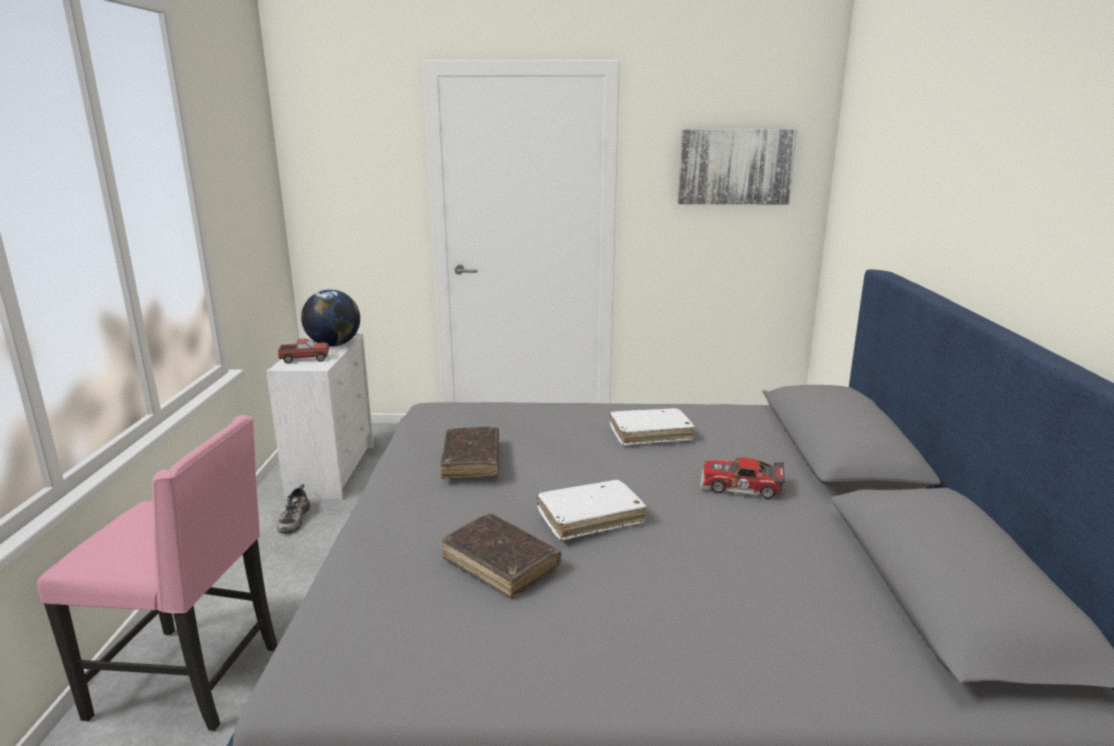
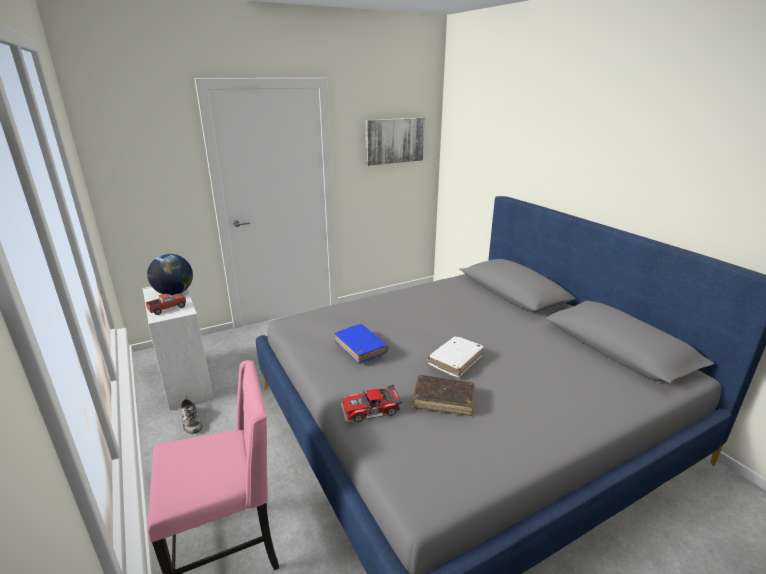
camera: 30 degrees left, 5 degrees up
brown book [440,427,499,479] -> blue book [335,324,388,364]
white book [610,408,694,446] -> none
toy car [700,457,785,499] -> toy car moved to [340,385,402,423]

